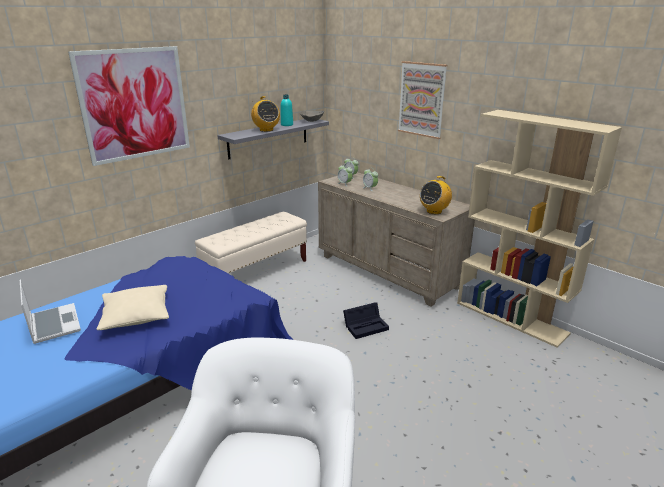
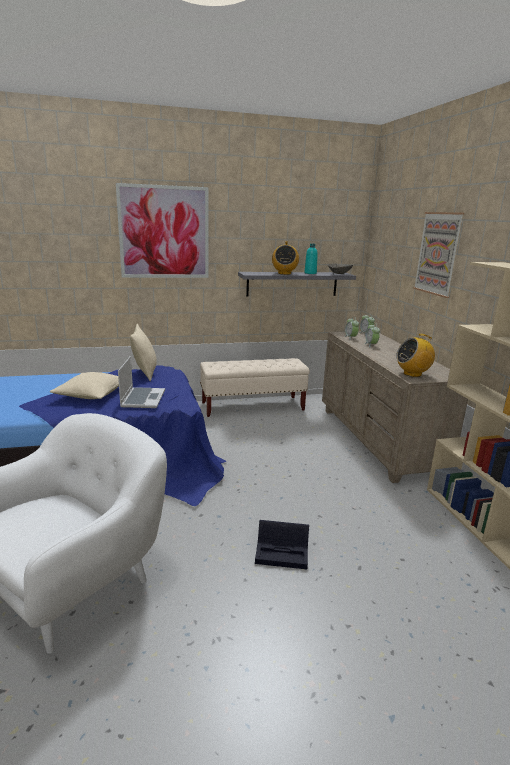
camera: 30 degrees right, 5 degrees down
laptop [19,279,81,344] -> laptop moved to [118,356,165,408]
black storage box [343,302,389,339] -> black storage box moved to [255,520,309,569]
none -> beige pillow [130,324,157,381]

